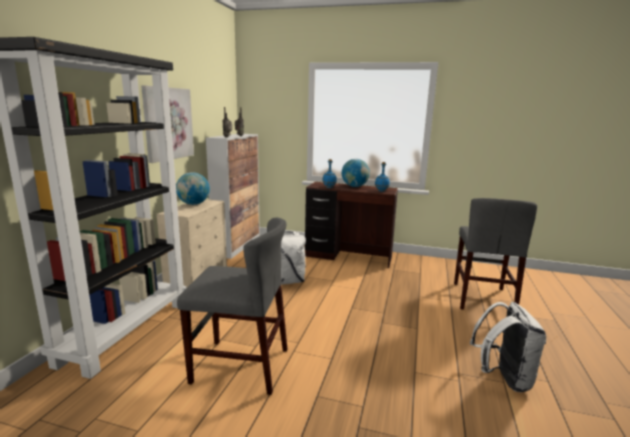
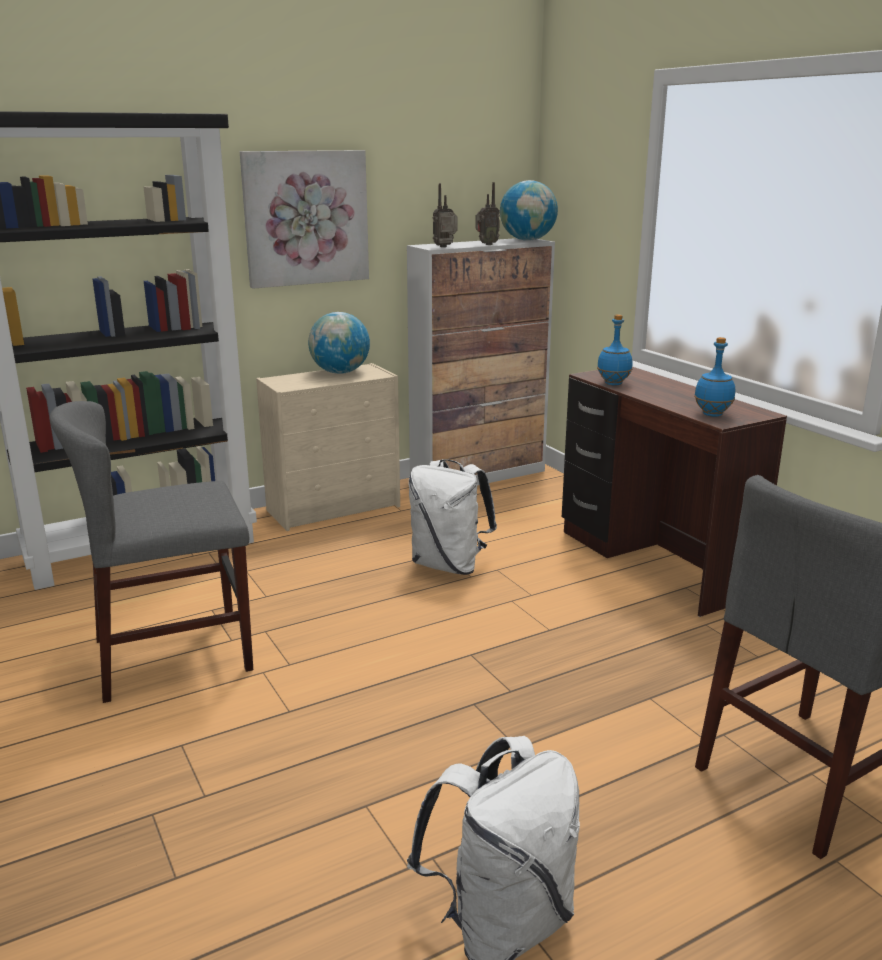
camera: 45 degrees right, 5 degrees up
grey chair [177,217,287,395] -> grey chair turned 105 degrees clockwise [49,401,253,703]
globe [342,159,370,187] -> globe moved to [500,180,558,241]

